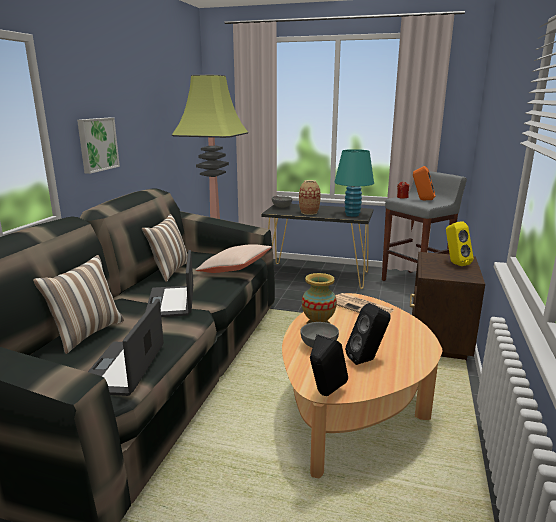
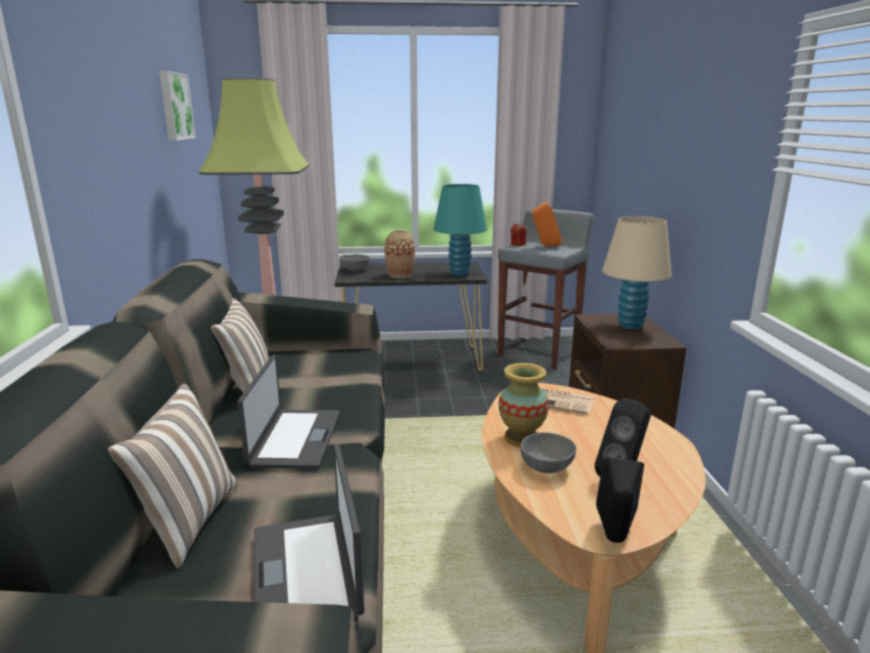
camera: 20 degrees left, 0 degrees up
picture [77,118,120,174] -> picture moved to [159,71,196,141]
laptop [145,250,193,317] -> laptop turned 150 degrees counterclockwise [237,355,340,469]
beige pillow [196,244,272,273] -> none
yellow speaker [446,222,473,266] -> beige table lamp [602,216,672,329]

